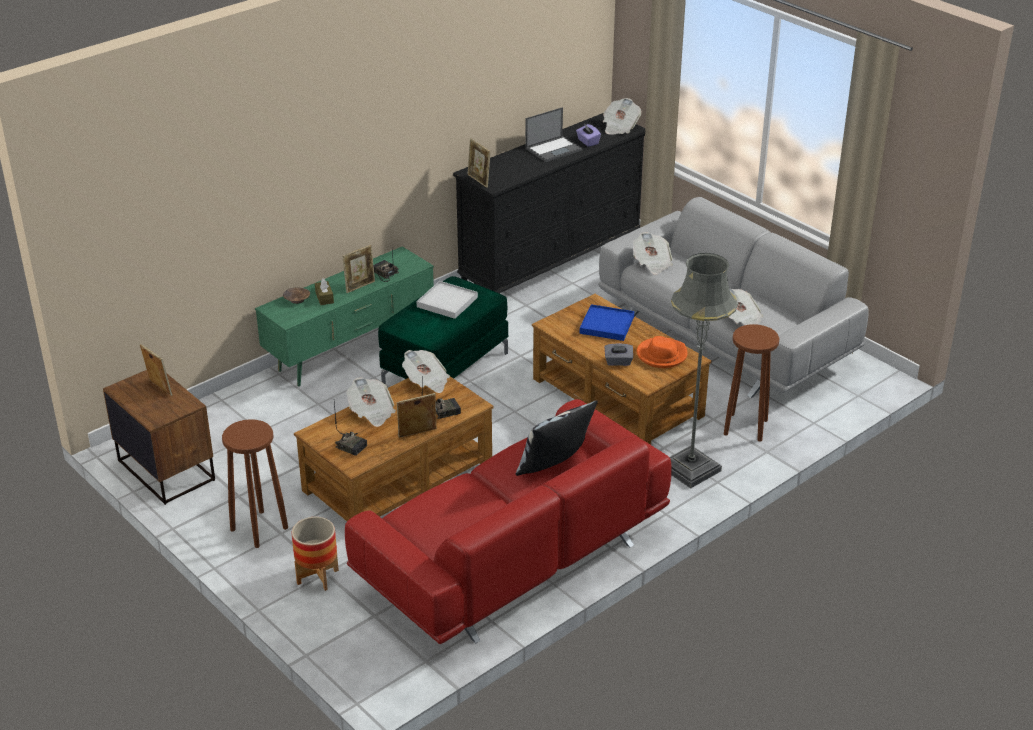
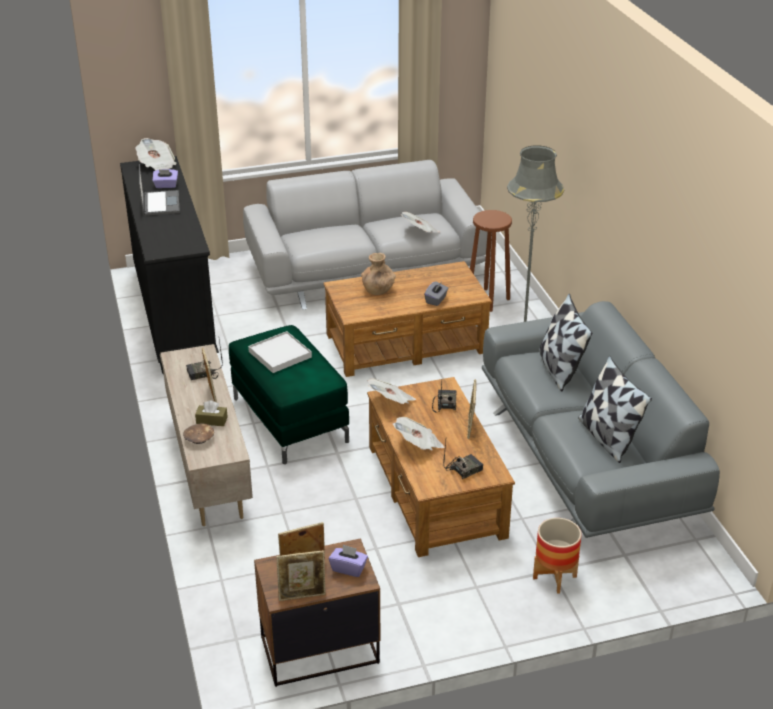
camera: 65 degrees left, 0 degrees up
brown stool [222,419,288,548] -> none
green tv stand [255,246,434,387] -> beige tv stand [160,344,253,526]
red sofa [345,399,672,644] -> grey sofa [482,301,720,538]
picture frame [468,138,491,188] -> picture frame moved to [276,550,326,601]
blue tray [580,304,634,341] -> brown vase [361,253,396,295]
newspaper [633,232,673,275] -> none
orange hat [637,336,688,368] -> none
none -> purple tissue box [329,545,368,577]
none -> pillow [578,356,652,463]

